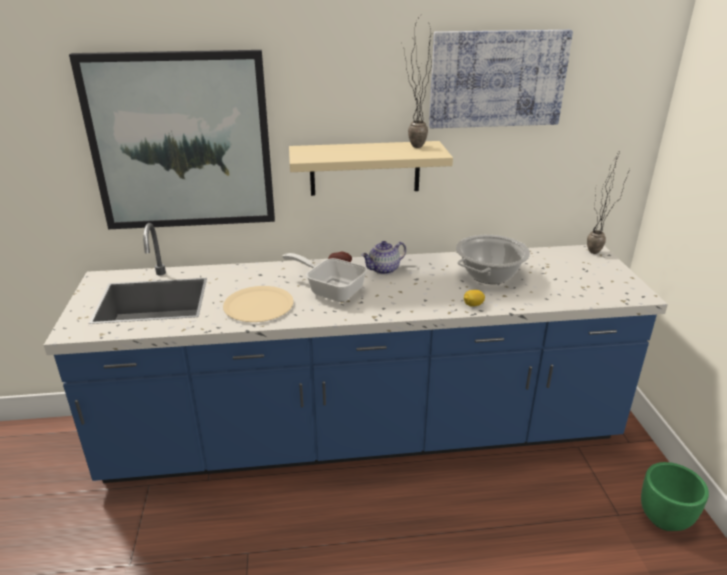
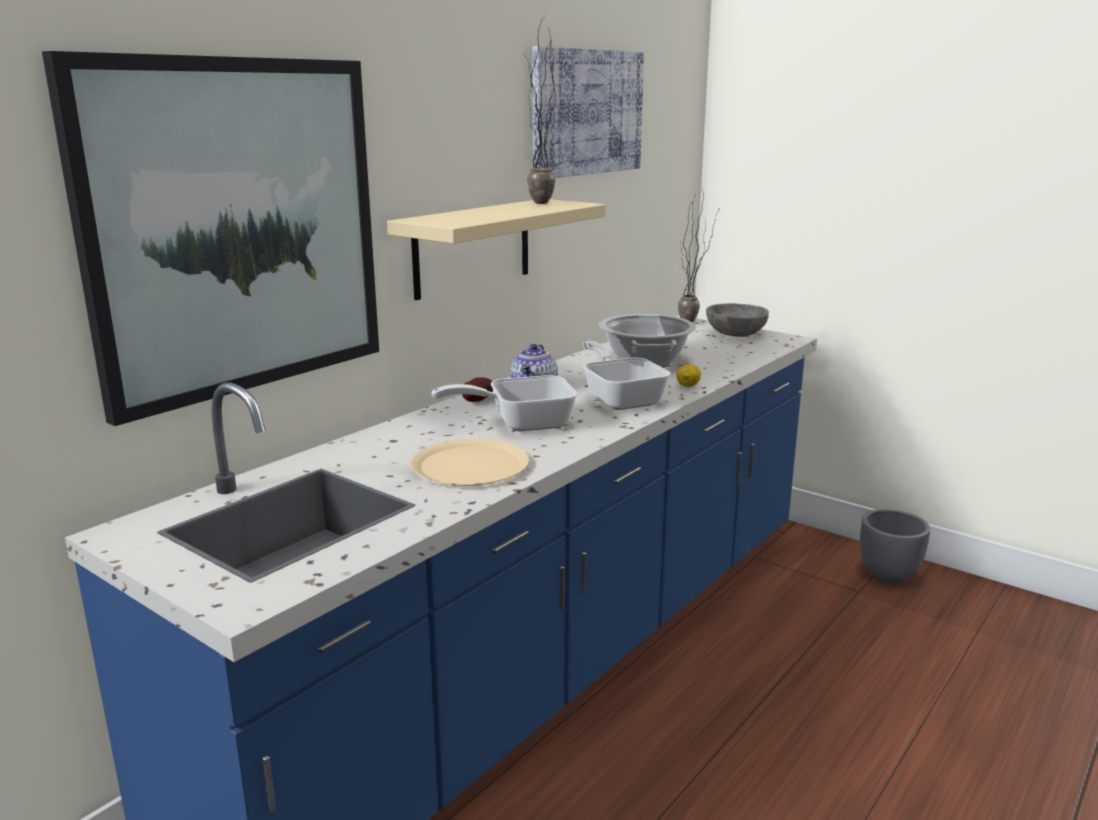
camera: 45 degrees left, 10 degrees down
green planter [641,462,709,531] -> grey planter [860,509,930,583]
none -> frying pan [583,341,670,410]
none -> grey bowl [706,303,769,337]

